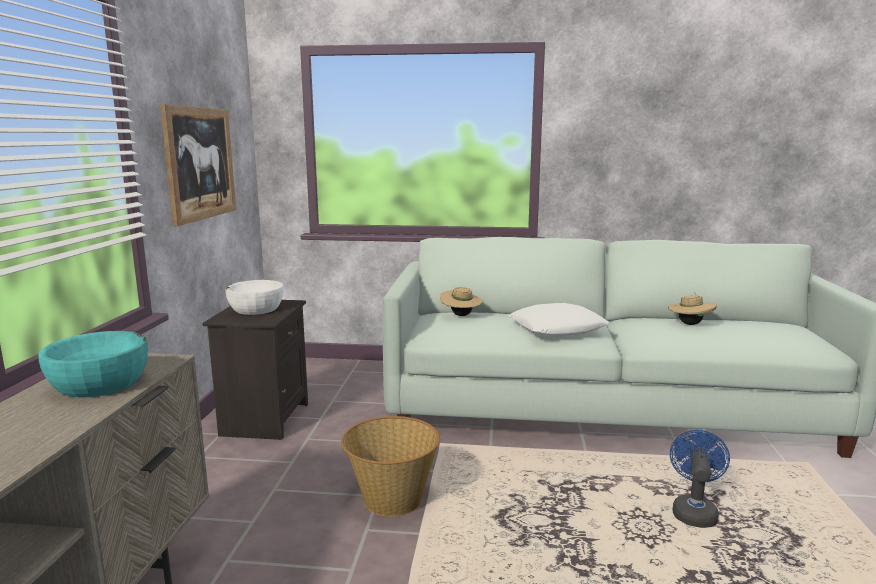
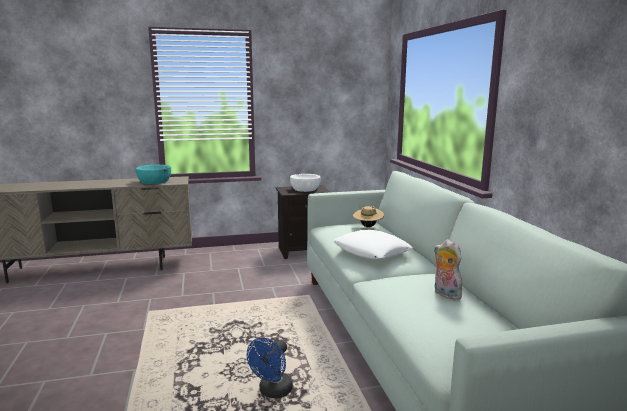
camera: 70 degrees right, 0 degrees up
picture [160,104,236,226] -> none
basket [341,416,440,517] -> none
beige hat [668,293,717,325] -> plush toy [434,239,462,300]
blue fan [670,430,730,528] -> blue fan turned 120 degrees clockwise [247,338,293,398]

